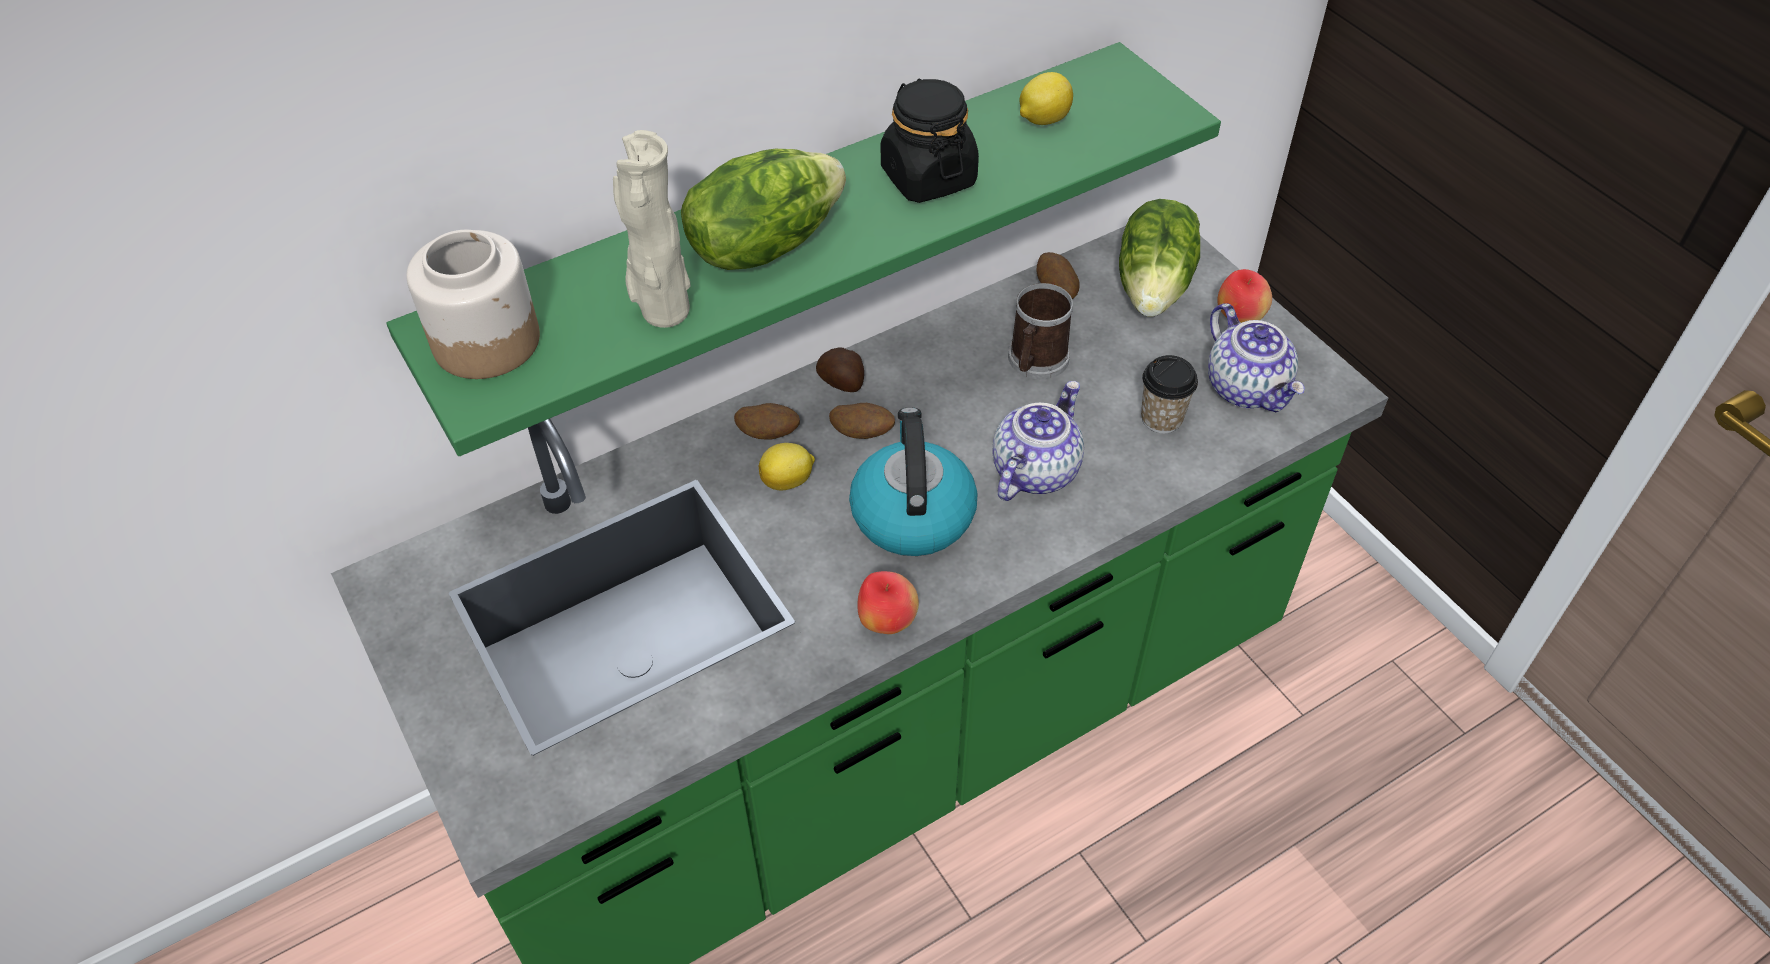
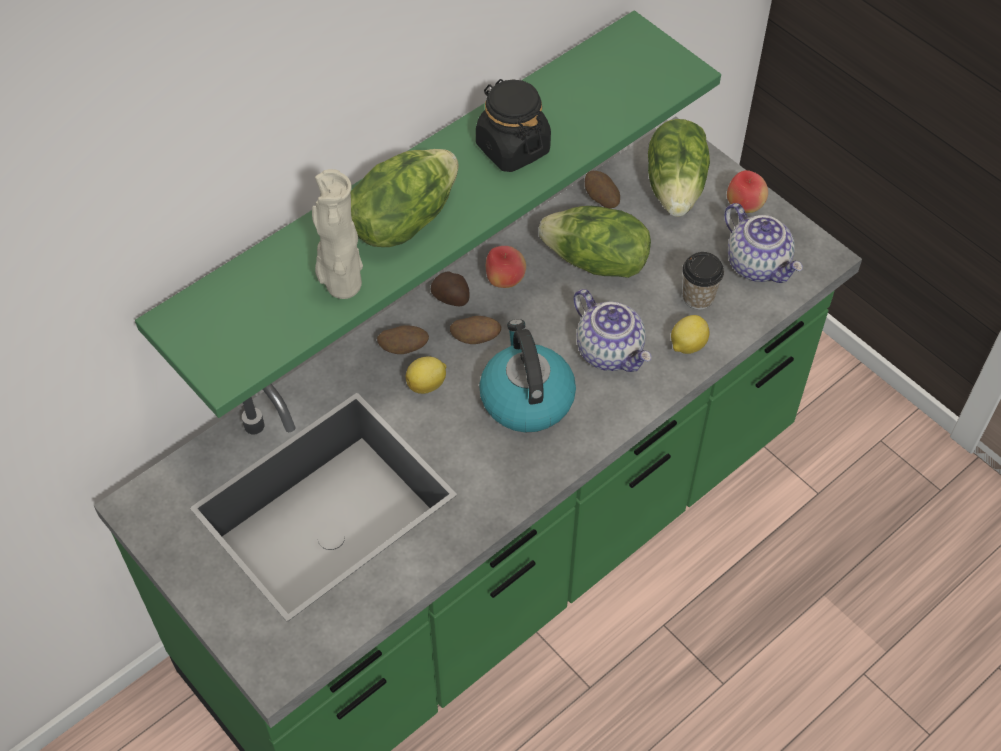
camera: 10 degrees left, 5 degrees up
jar [406,230,540,379] -> none
apple [857,571,919,634] -> apple moved to [486,246,526,288]
teapot [993,381,1084,501] -> teapot turned 120 degrees clockwise [573,289,651,372]
mug [1008,283,1073,379] -> lettuce [539,206,651,278]
lemon [1020,72,1073,125] -> lemon moved to [671,315,709,354]

